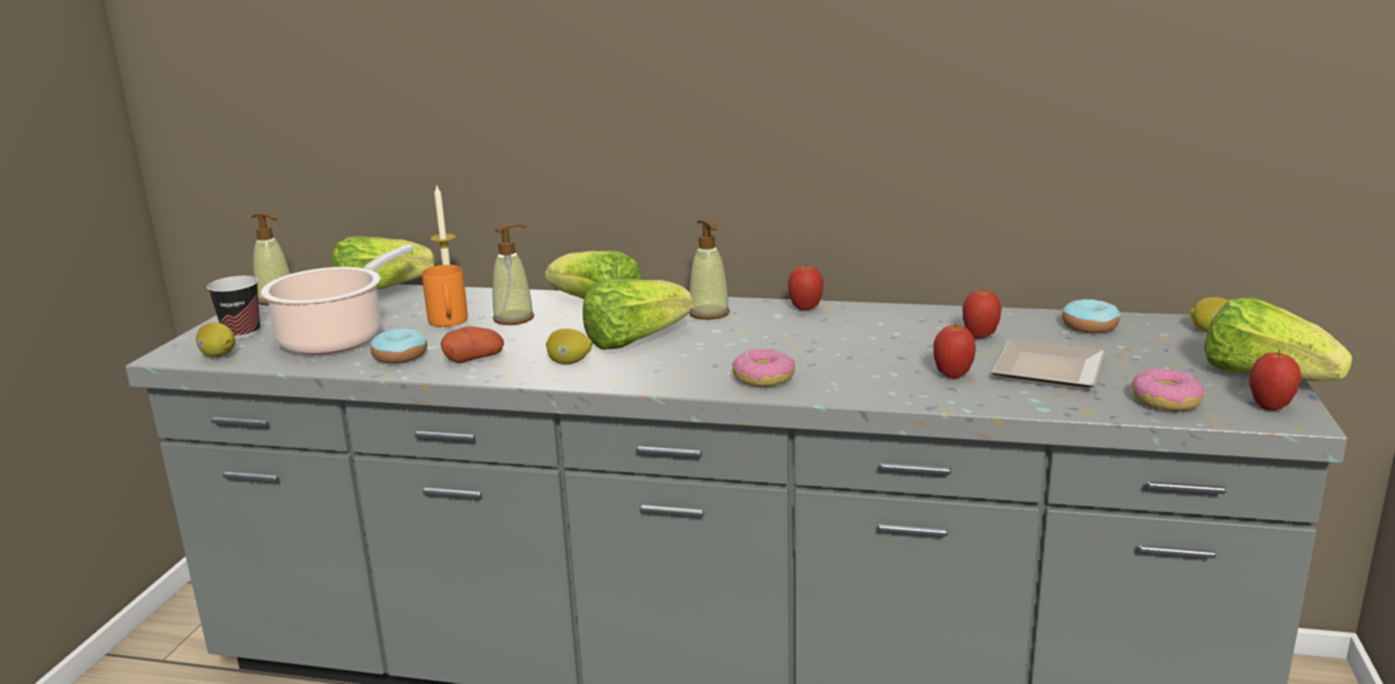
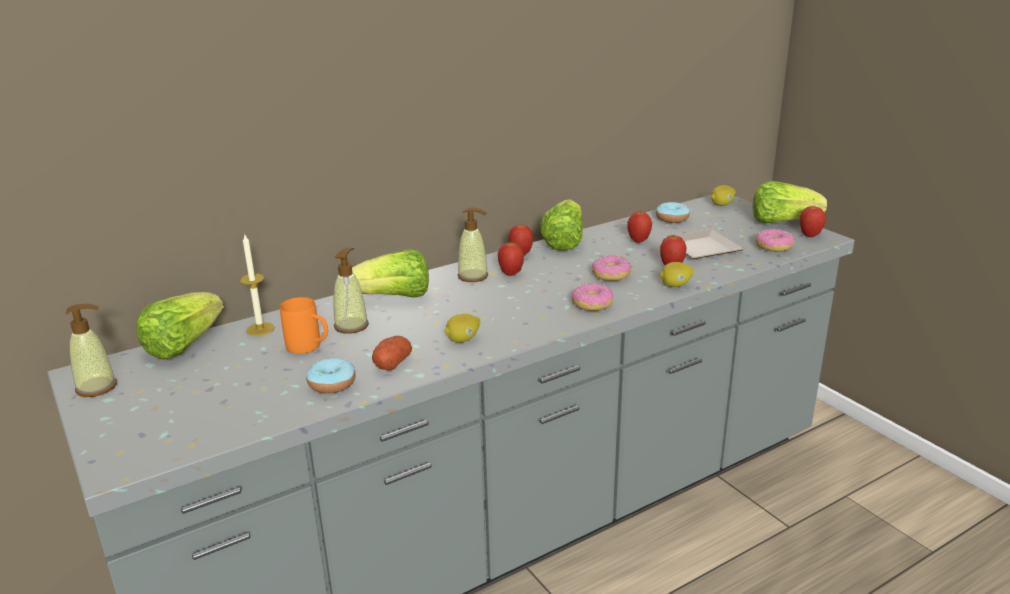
camera: 45 degrees left, 5 degrees up
lemon [196,322,235,357] -> lemon moved to [660,262,694,287]
cup [207,276,260,339] -> none
cooking pot [261,244,414,355] -> none
lettuce [583,279,693,350] -> lettuce moved to [540,200,583,251]
none -> apple [498,241,524,276]
none -> donut [592,255,631,281]

